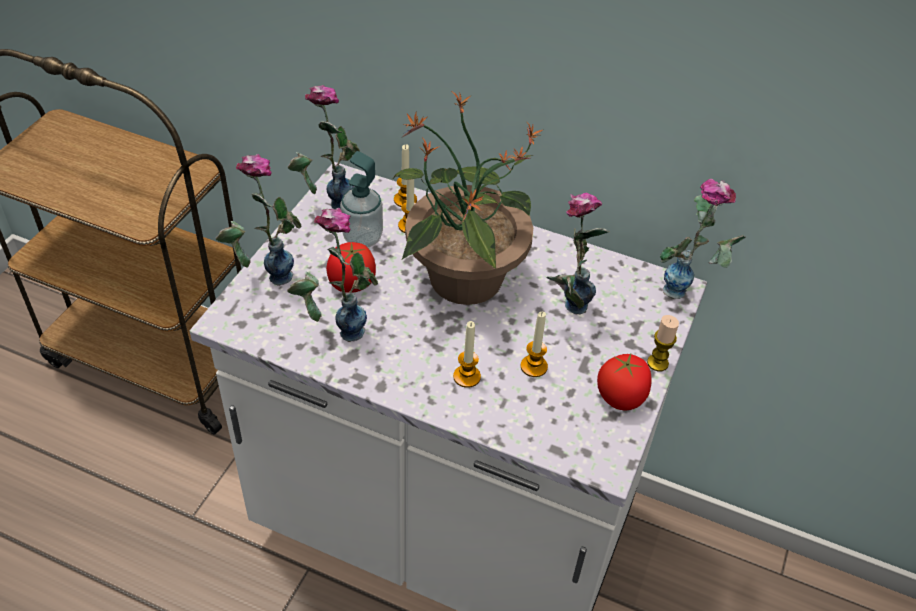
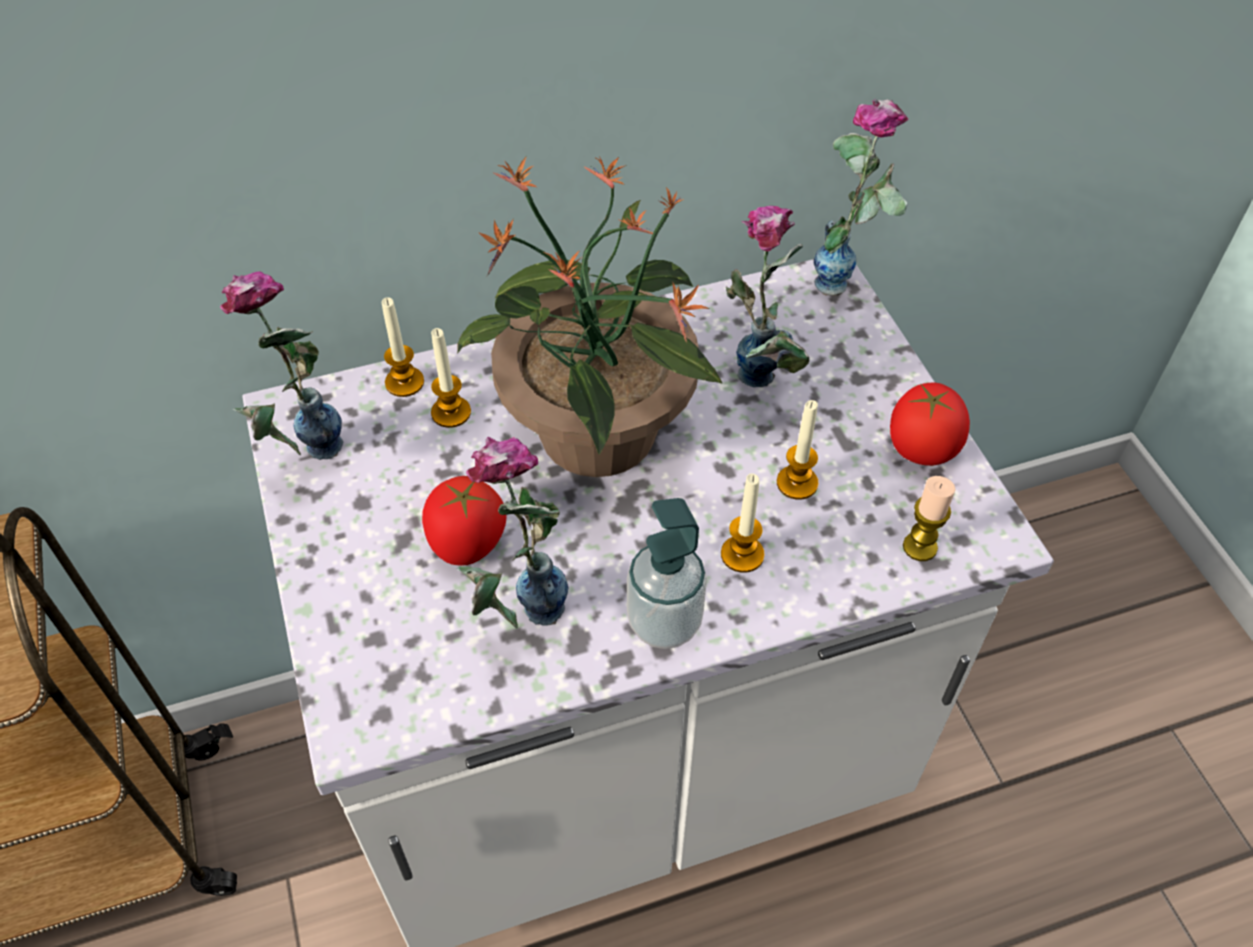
camera: 40 degrees left, 5 degrees up
vase [216,154,301,286] -> none
soap dispenser [340,151,383,247] -> soap dispenser moved to [627,498,707,649]
candle [647,315,679,371] -> candle moved to [903,476,956,561]

